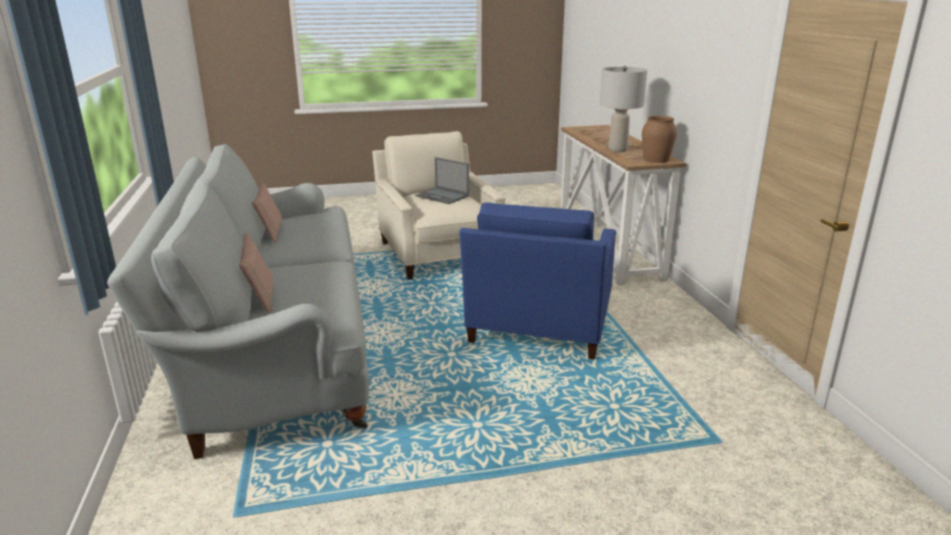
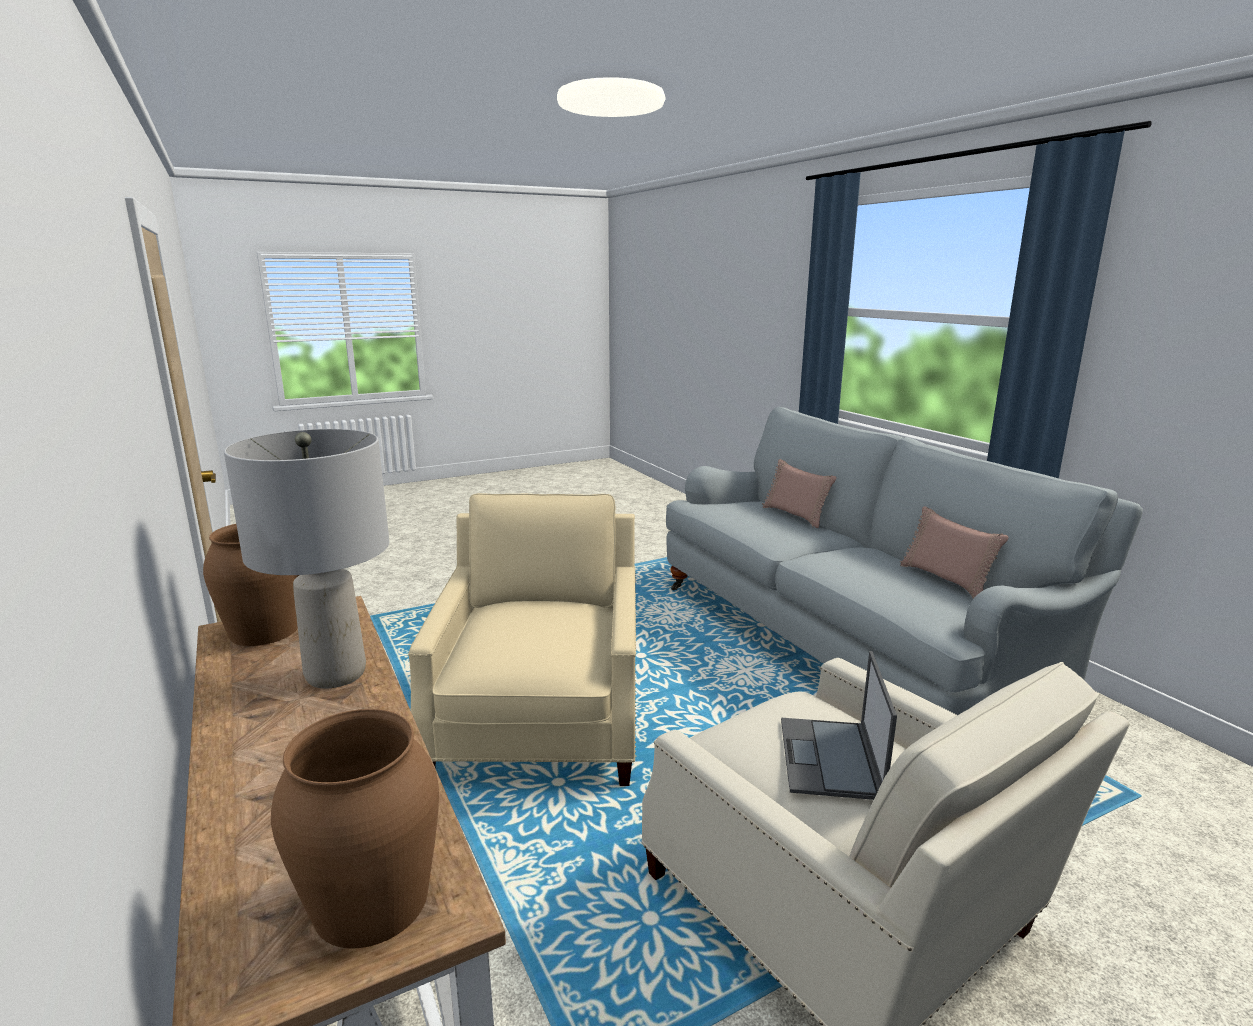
camera: 165 degrees right, 5 degrees down
laptop [415,157,469,204] -> laptop turned 105 degrees counterclockwise [781,651,897,800]
blue armchair [459,203,616,360] -> beige armchair [408,493,636,786]
none -> brown vase [271,709,439,948]

